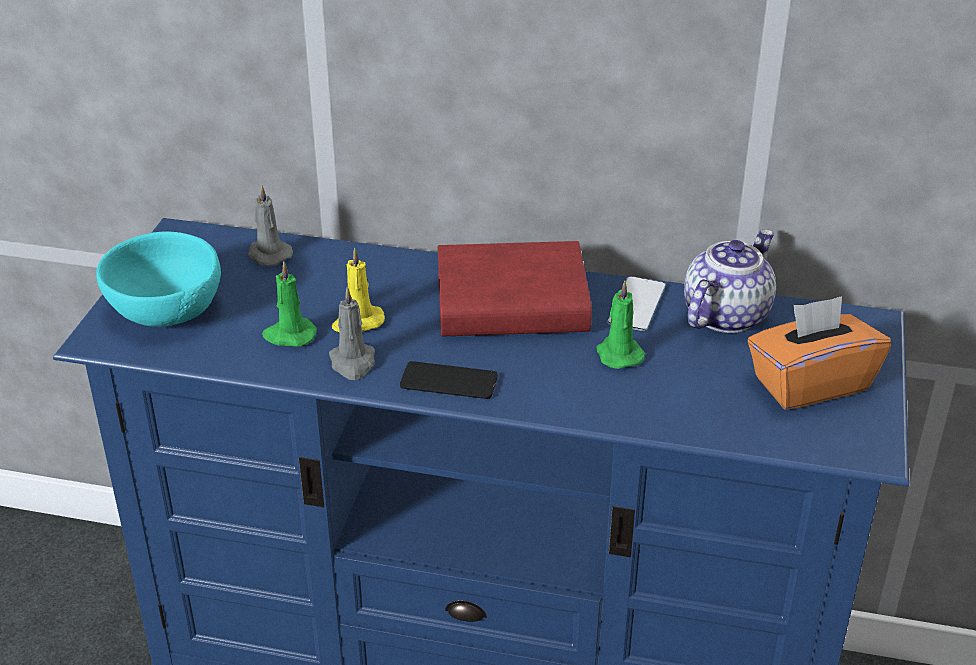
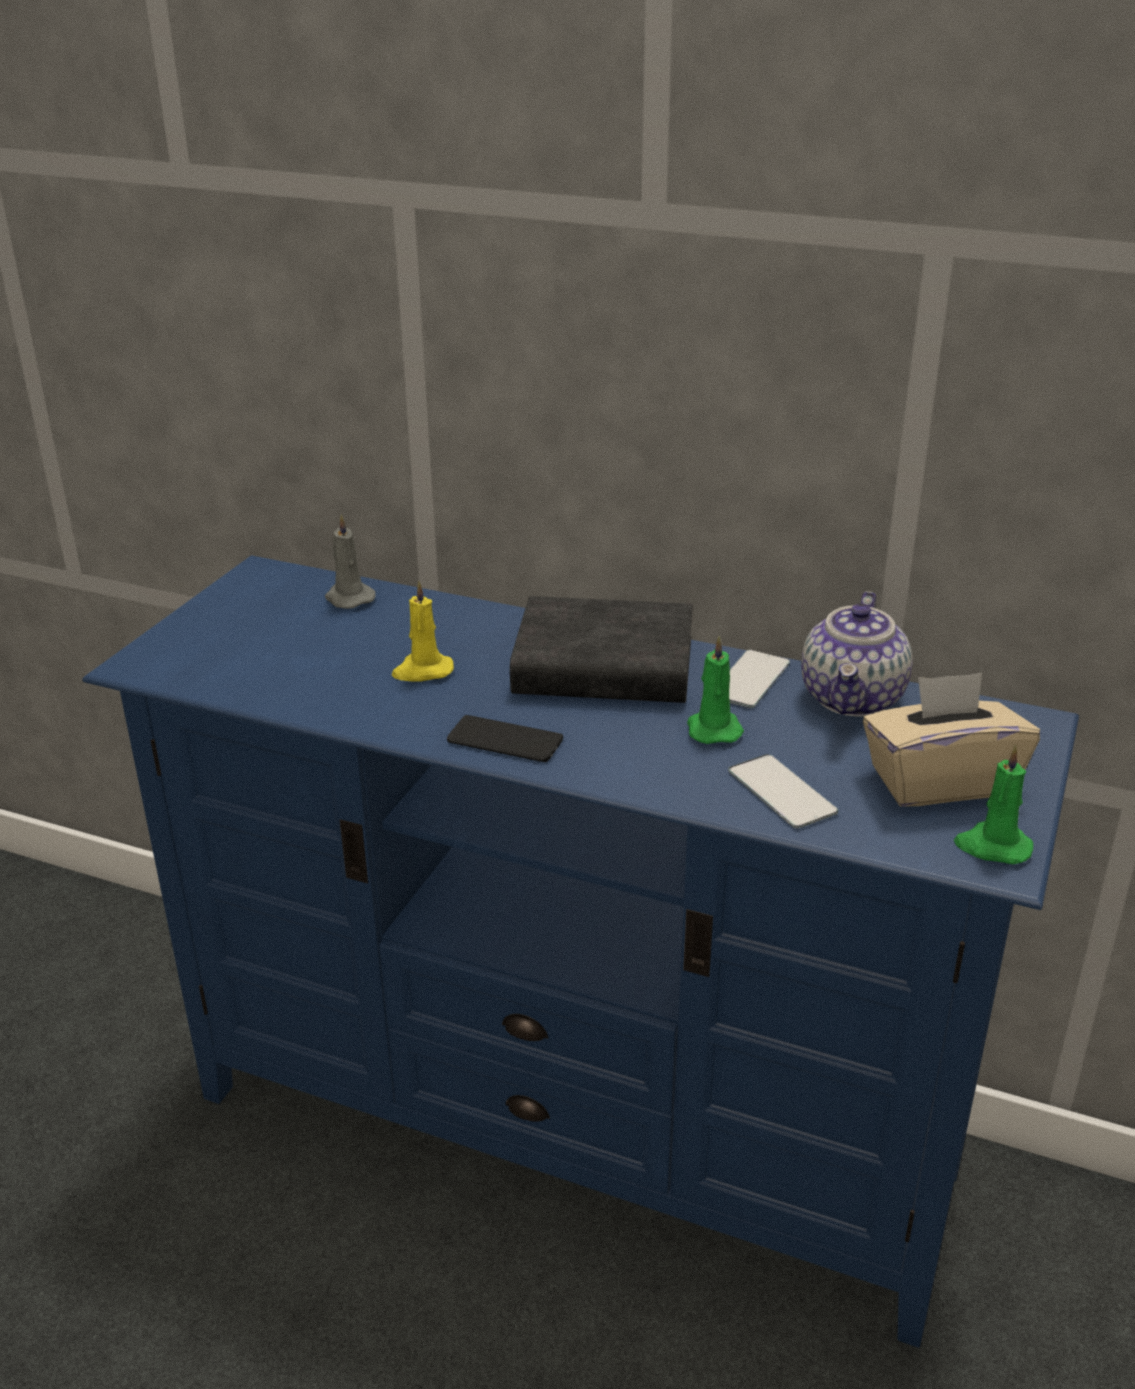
camera: 10 degrees right, 5 degrees down
turquoise bowl [96,232,221,327] -> none
green candle [262,261,317,347] -> green candle moved to [954,744,1033,864]
grey candle [329,287,375,380] -> none
red book [438,241,592,337] -> black book [510,596,693,703]
teapot [684,229,776,333] -> teapot turned 150 degrees clockwise [801,591,913,717]
orange tissue box [748,296,891,410] -> beige tissue box [863,673,1040,807]
none -> phone [728,754,838,828]

